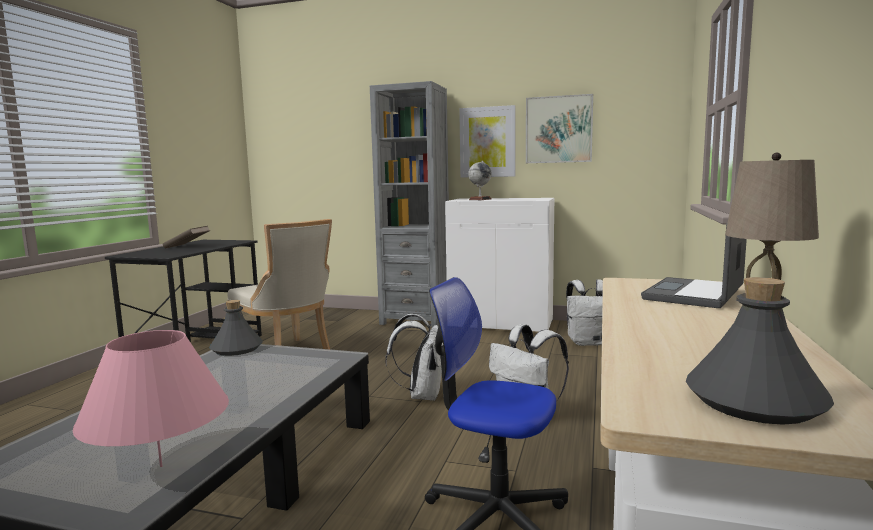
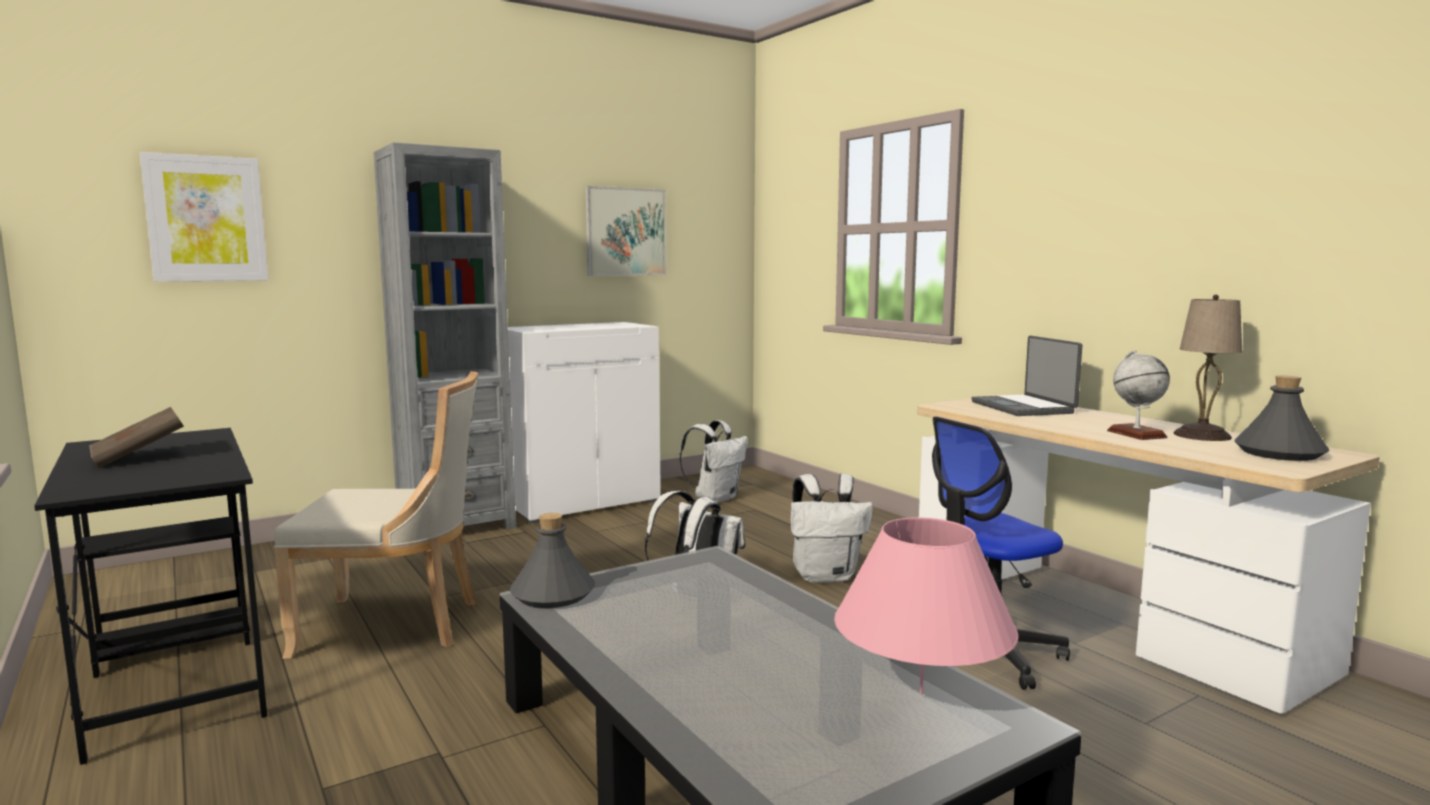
camera: 50 degrees left, 0 degrees up
picture [459,105,516,178] -> picture moved to [140,152,268,282]
globe [468,161,492,200] -> globe moved to [1107,350,1170,440]

